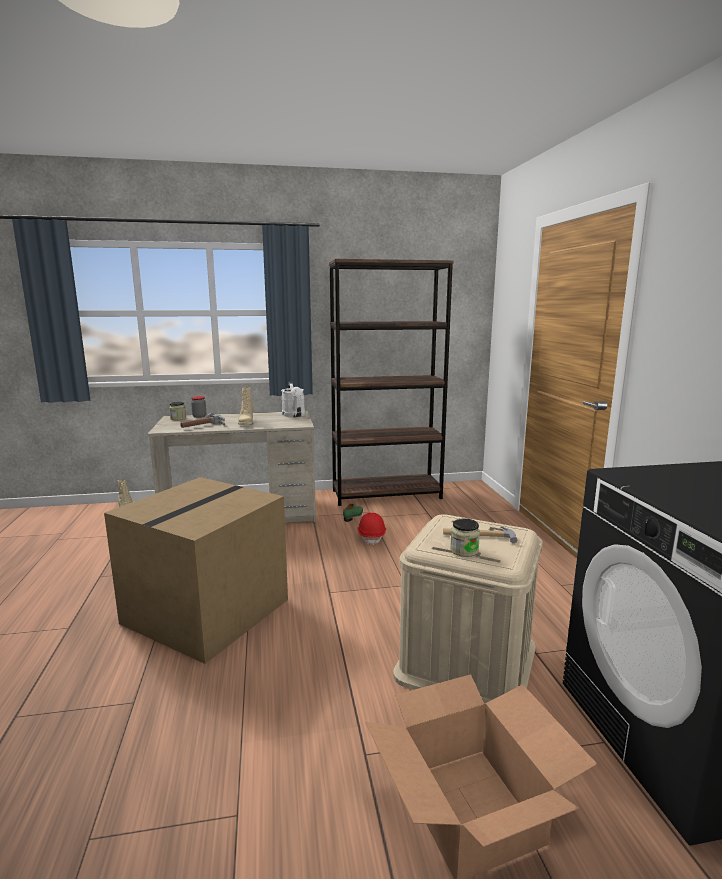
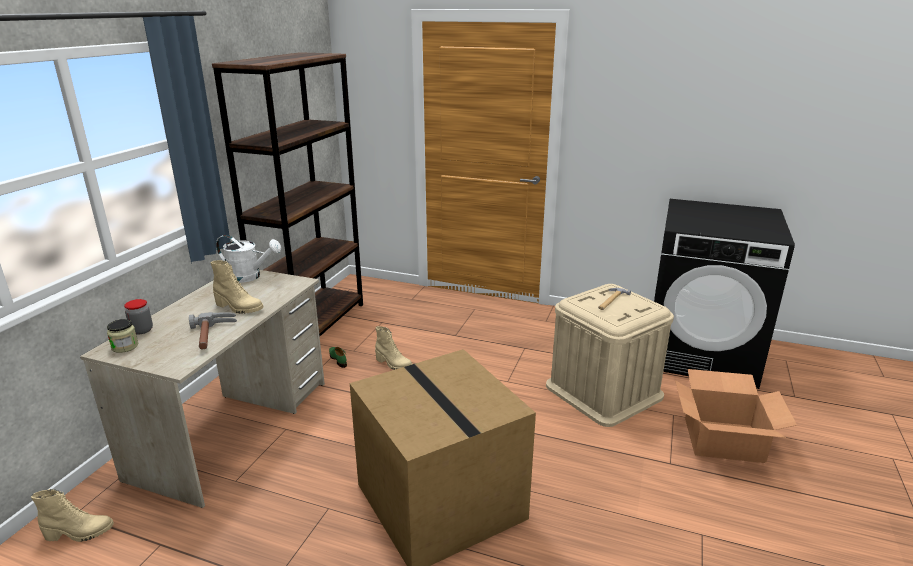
camera: 60 degrees left, 10 degrees up
red hard hat [357,513,386,545] -> beige boot [375,326,412,370]
jar [450,518,480,557] -> none

